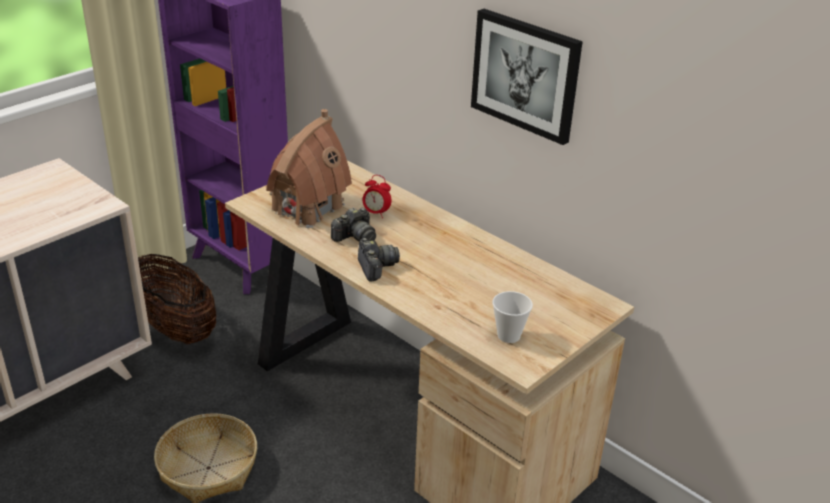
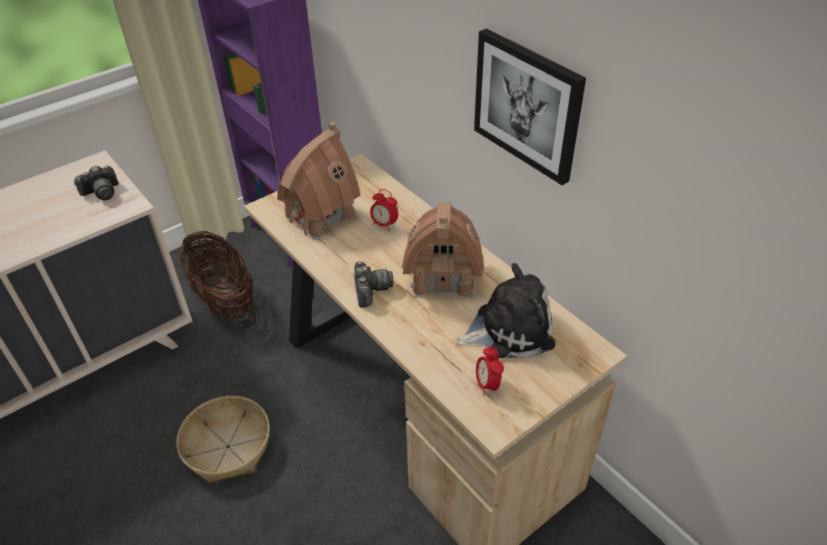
camera: 10 degrees right, 10 degrees up
camera [331,207,376,242] -> camera moved to [74,165,118,200]
cup [492,291,533,343] -> alarm clock [476,347,504,396]
none -> toy house [402,202,484,299]
none -> plush toy [455,263,555,358]

